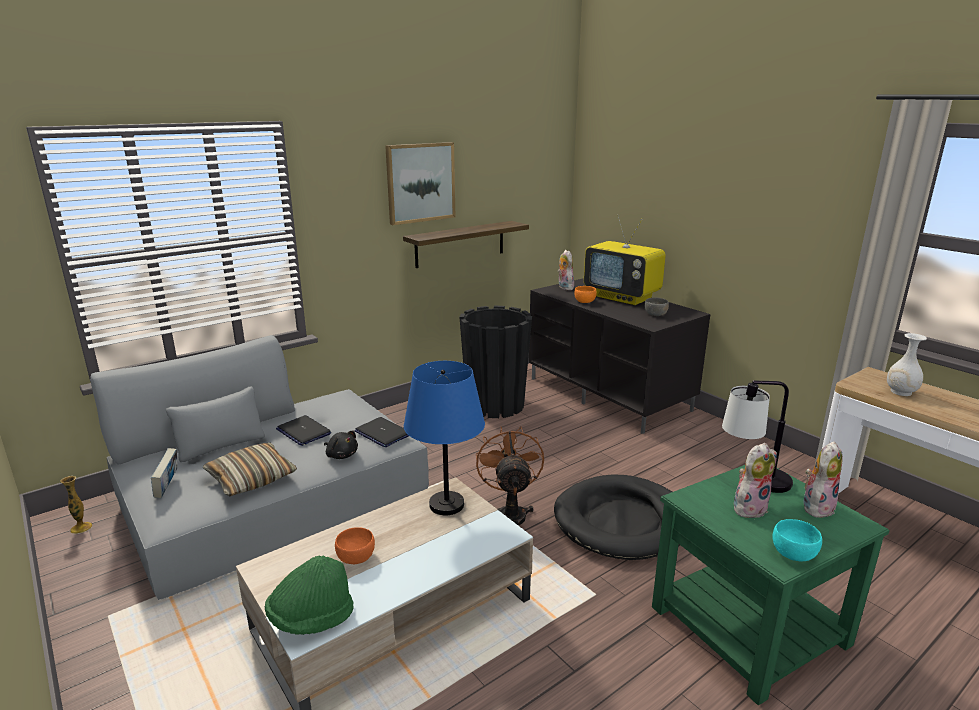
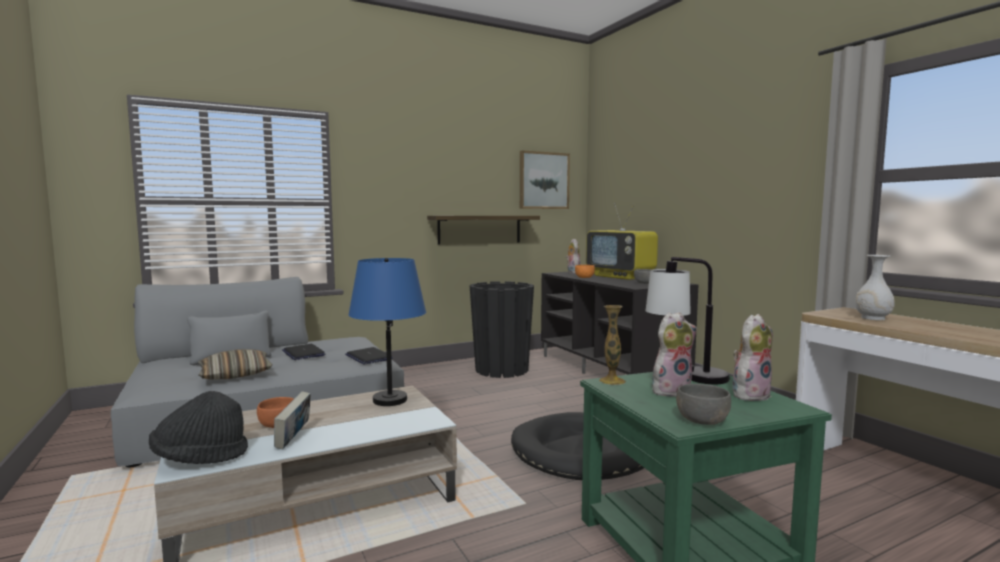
camera: 10 degrees right, 15 degrees down
vase [60,476,92,534] -> vase moved to [599,305,626,385]
book [151,448,178,498] -> book moved to [274,392,311,449]
green hat [265,556,354,635] -> black hat [149,391,248,464]
black plush toy [324,431,358,459] -> none
picture [385,142,455,225] -> picture moved to [520,150,570,209]
brown fan [476,426,544,526] -> none
turquoise bowl [772,519,822,561] -> grey bowl [676,384,731,425]

